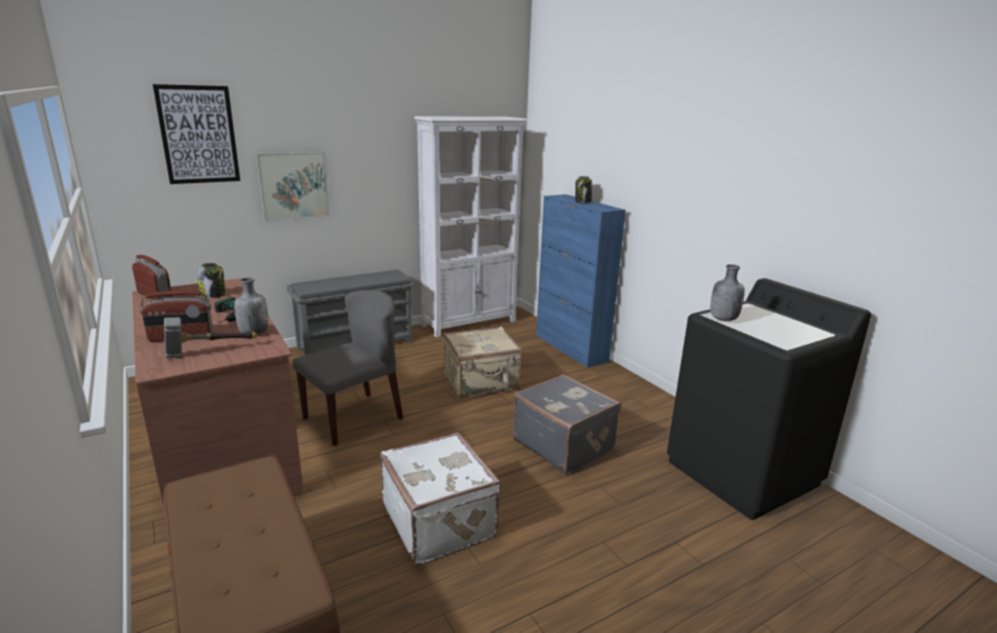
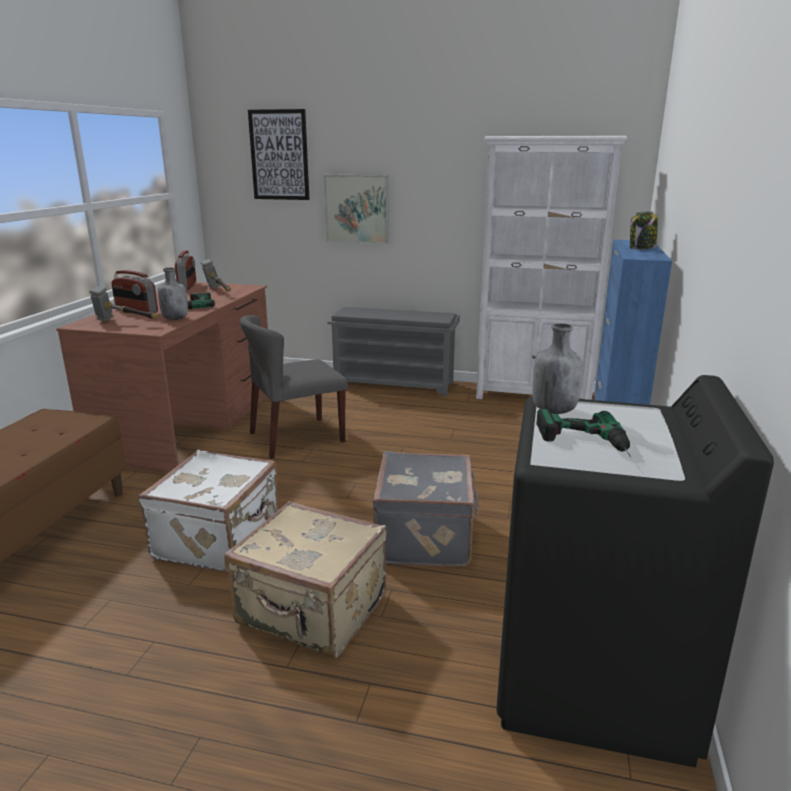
camera: 45 degrees right, 0 degrees up
jar [197,263,226,298] -> hammer [201,259,231,292]
grey chair [293,290,403,446] -> grey chair turned 150 degrees clockwise [239,315,348,459]
beige suitcase [443,326,522,398] -> beige suitcase moved to [224,501,387,658]
none -> power drill [536,409,631,457]

